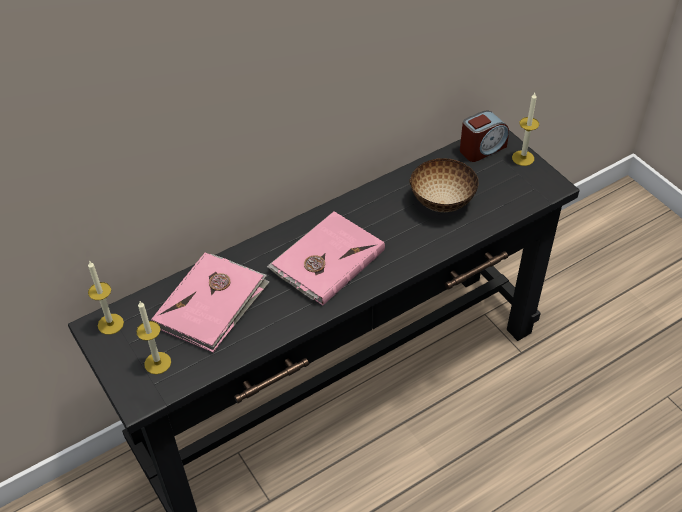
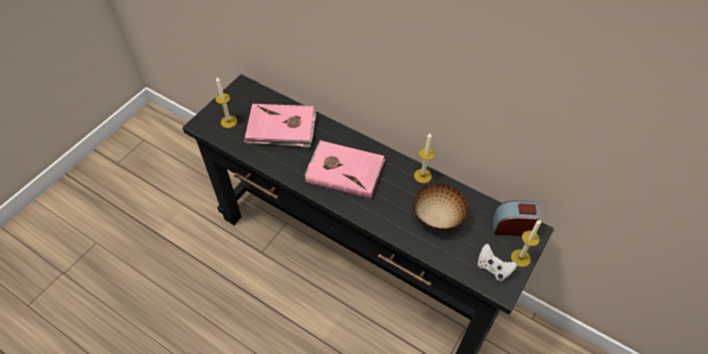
camera: 65 degrees right, 5 degrees up
candle [88,260,124,335] -> candle moved to [414,133,435,183]
alarm clock [460,111,509,162] -> alarm clock turned 150 degrees clockwise [493,200,541,236]
none -> white game controller [477,244,517,281]

